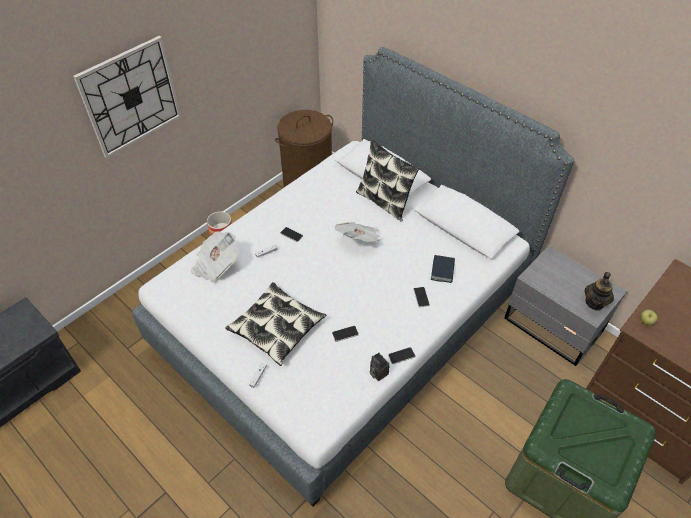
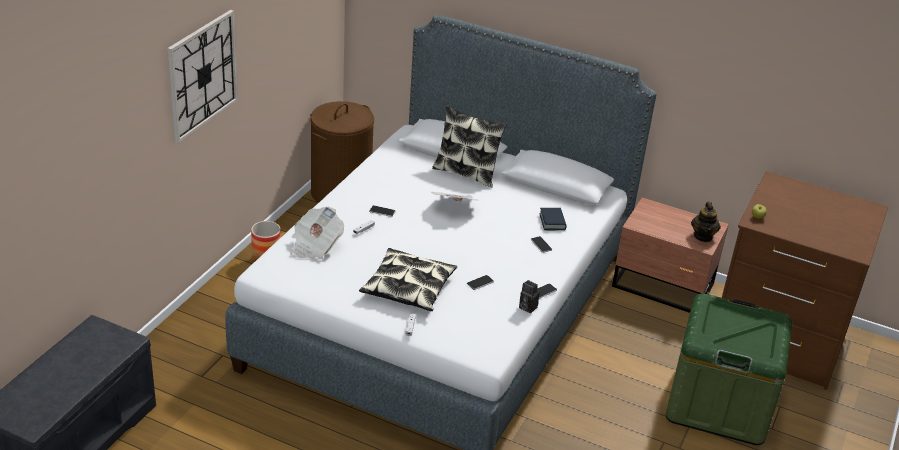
camera: 20 degrees left, 15 degrees down
grey nightstand [504,246,627,366] -> brown nightstand [612,197,729,313]

